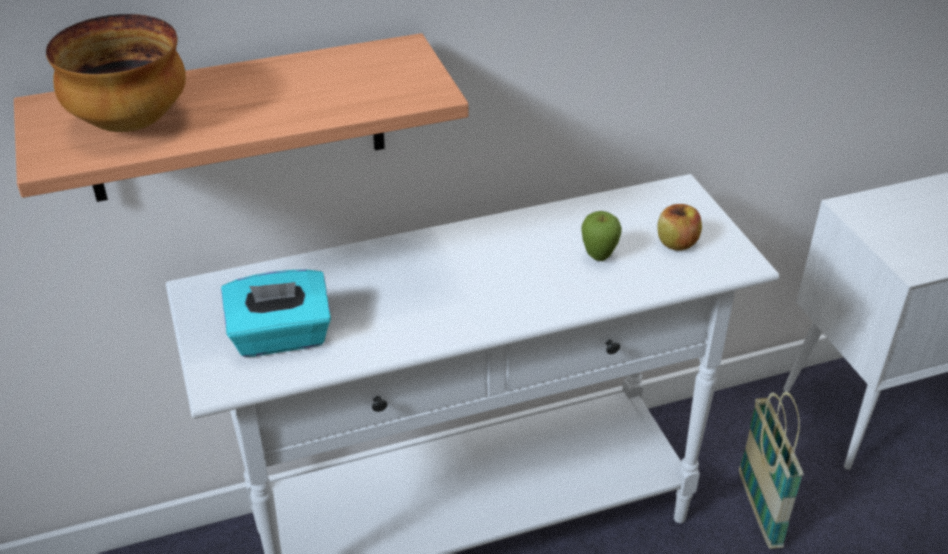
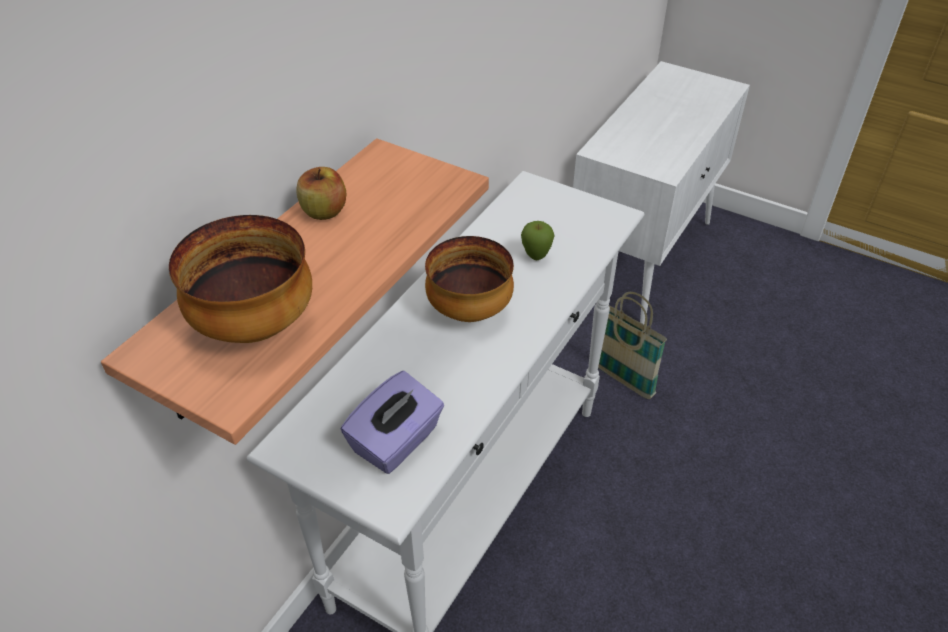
camera: 40 degrees left, 5 degrees up
turquoise tissue box [221,269,331,357] -> purple tissue box [341,371,444,474]
apple [657,204,702,251] -> apple moved to [296,167,346,220]
none -> bowl [425,236,514,322]

